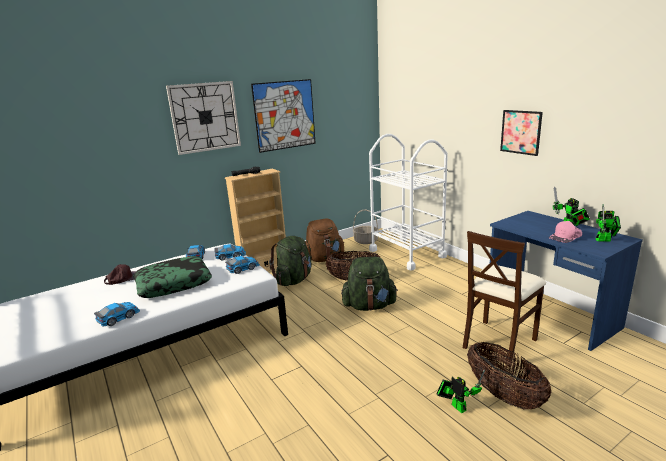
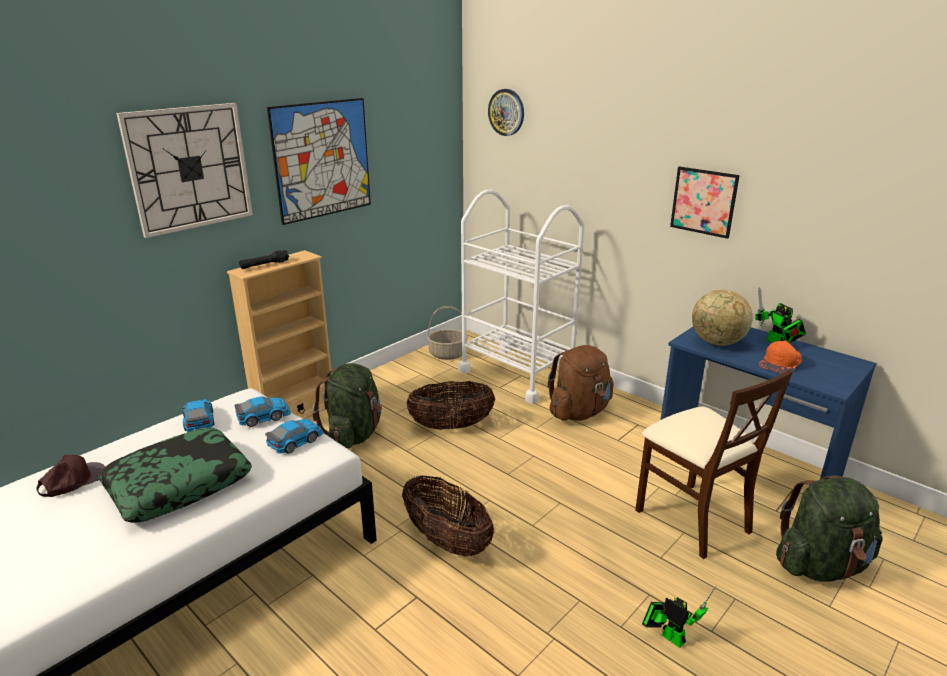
camera: 15 degrees left, 5 degrees up
toy car [94,302,140,326] -> none
brown backpack [305,219,344,262] -> brown backpack moved to [547,345,614,421]
green backpack [341,257,398,311] -> green backpack moved to [776,475,883,582]
beige chair [463,231,546,367] -> beige chair turned 60 degrees counterclockwise [635,370,793,559]
basket [467,342,551,409] -> basket moved to [402,475,494,557]
pink cap [549,221,582,243] -> orange cap [759,341,802,374]
toy robot [596,204,621,242] -> none
none -> wall clock [488,89,524,136]
none -> globe [692,289,753,346]

